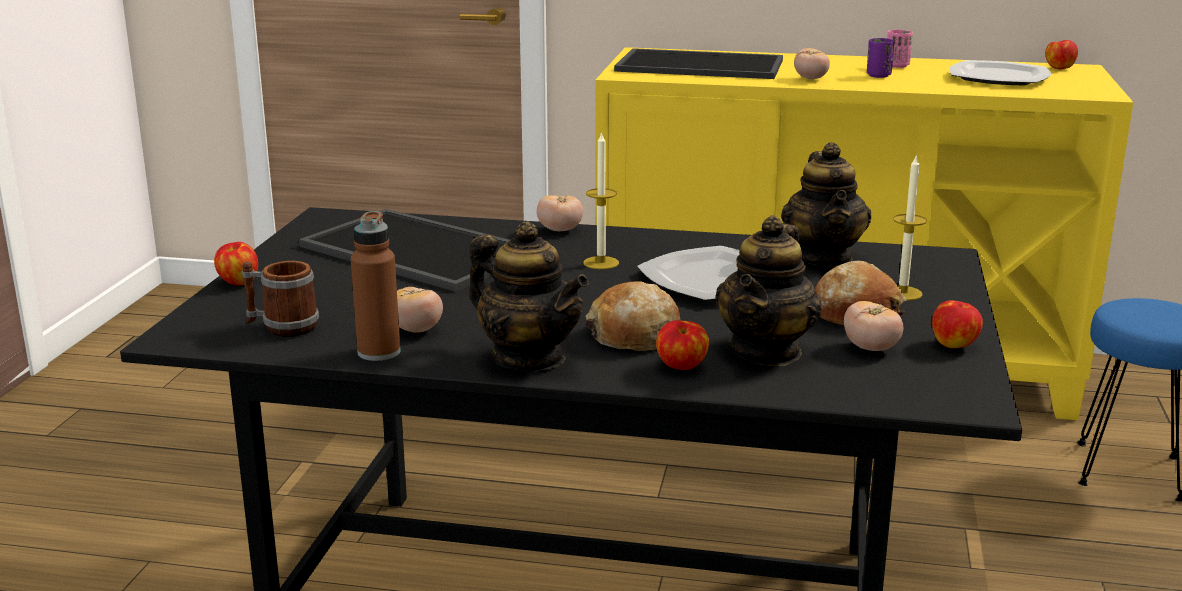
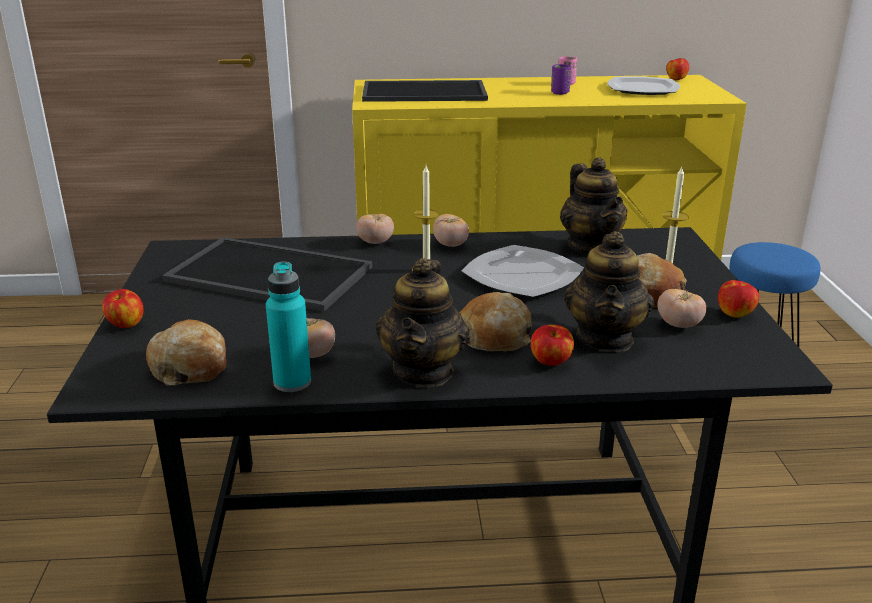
camera: 15 degrees left, 5 degrees up
mug [242,261,319,337] -> bread [146,319,226,386]
brown bottle [351,211,401,361] -> turquoise bottle [266,261,311,392]
teapot [469,221,588,371] -> teapot turned 75 degrees clockwise [376,258,469,387]
tomato [794,48,830,79] -> tomato moved to [433,214,469,247]

